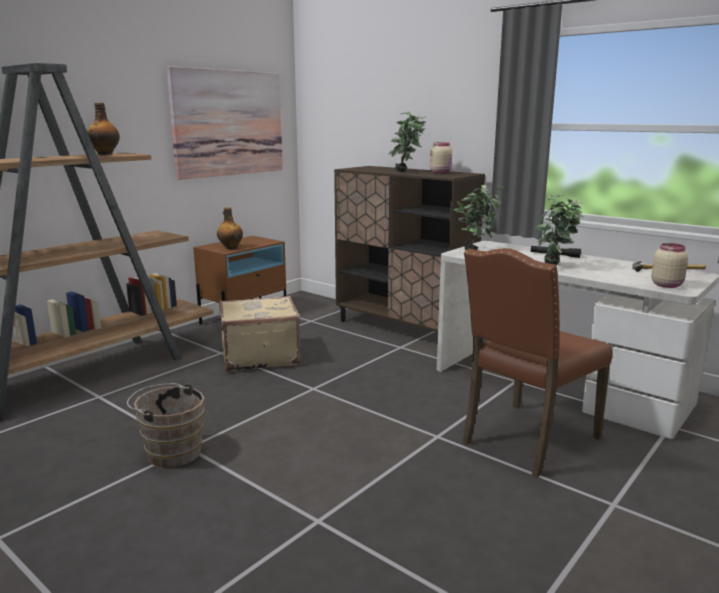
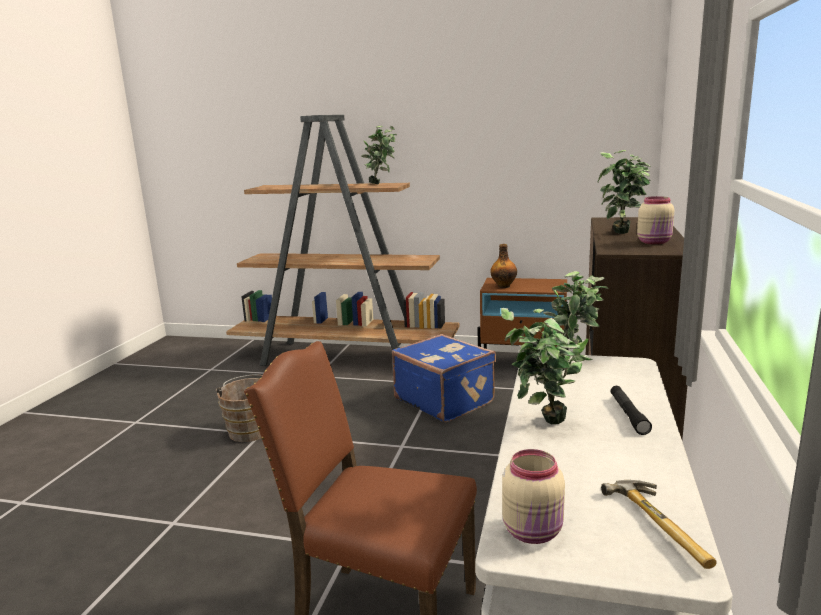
camera: 65 degrees right, 0 degrees up
bottle [87,103,120,155] -> potted plant [361,126,397,185]
picture [166,66,283,180] -> none
beige suitcase [219,296,300,372] -> blue suitcase [392,334,496,422]

